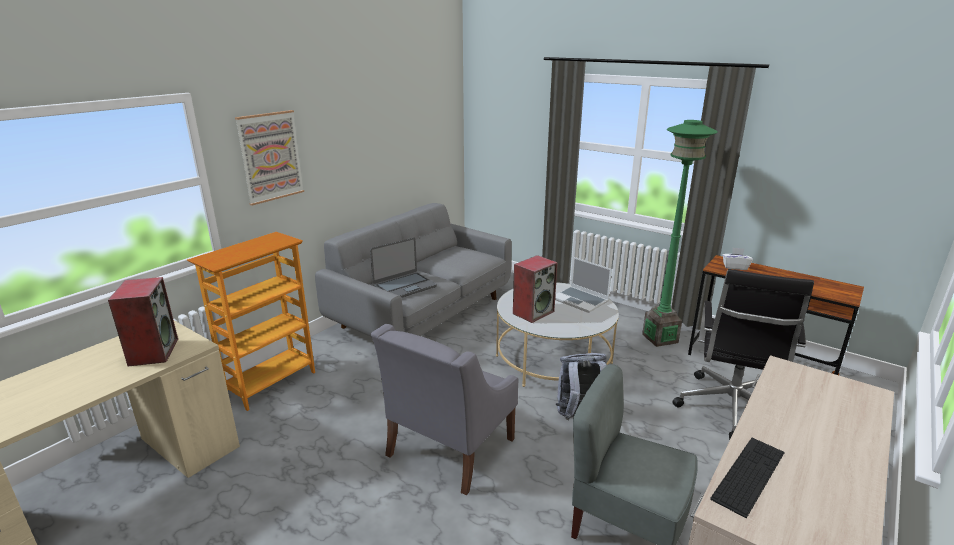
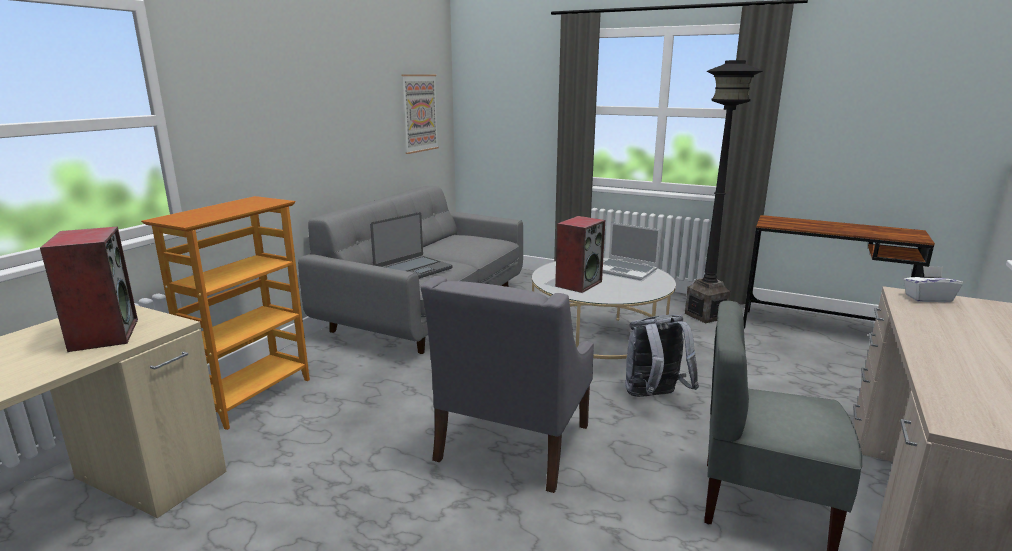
camera: 10 degrees left, 5 degrees down
picture [235,110,304,206] -> picture moved to [402,75,439,154]
green floor lamp [642,120,718,347] -> black floor lamp [685,60,763,323]
black office chair [672,269,814,440] -> none
keyboard [710,438,785,518] -> none
white tissue box [723,248,753,270] -> white tissue box moved to [904,266,963,302]

